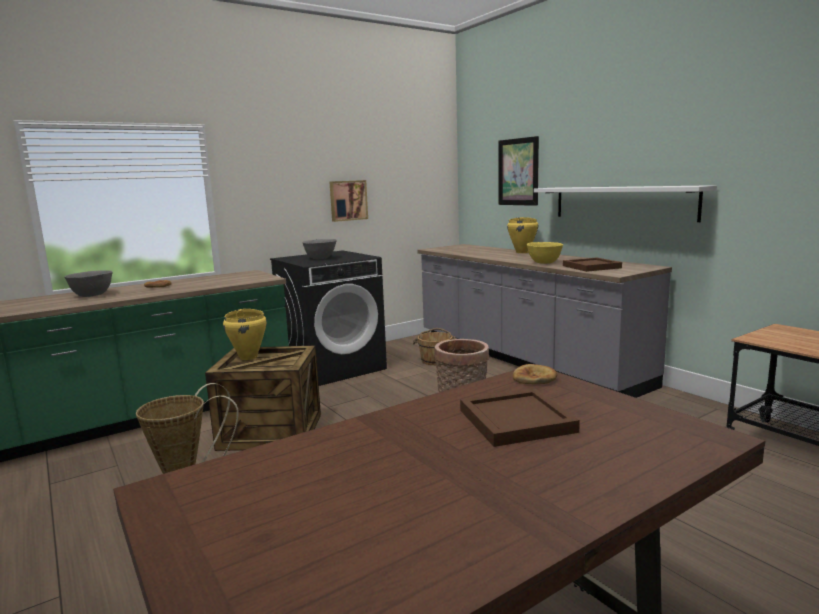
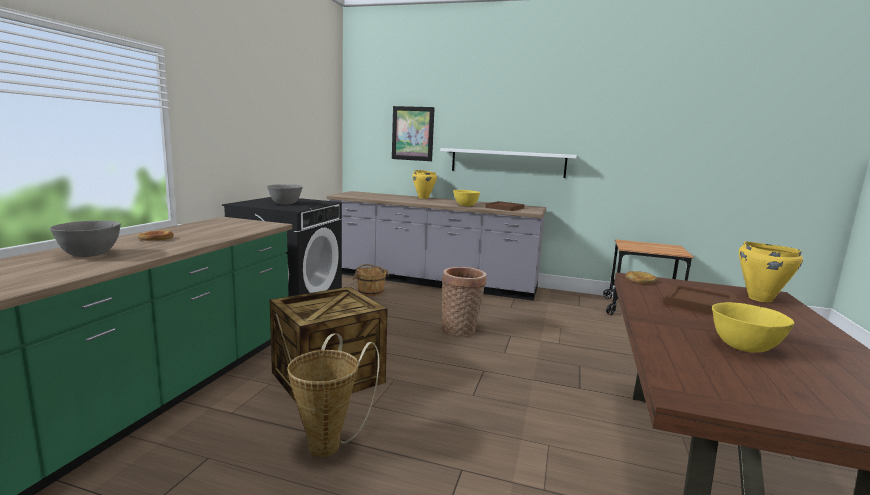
camera: 40 degrees left, 0 degrees up
yellow cooking pot [223,309,267,360] -> yellow cooking pot moved to [739,241,803,302]
picture [330,180,368,222] -> none
none -> yellow bowl [712,302,794,353]

